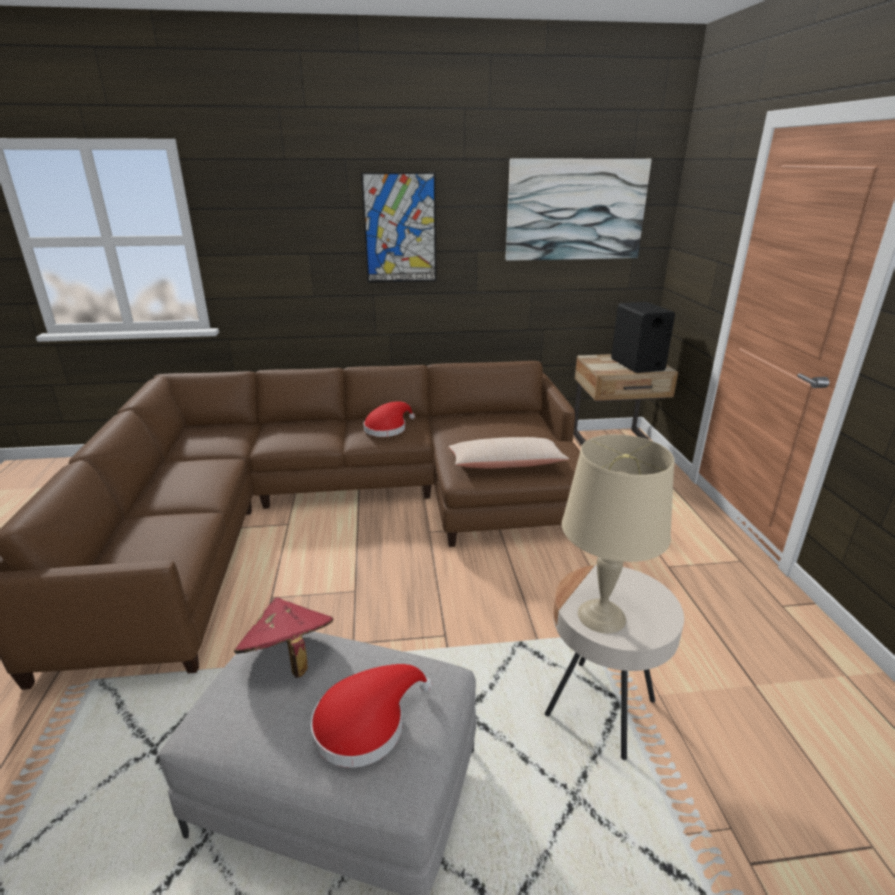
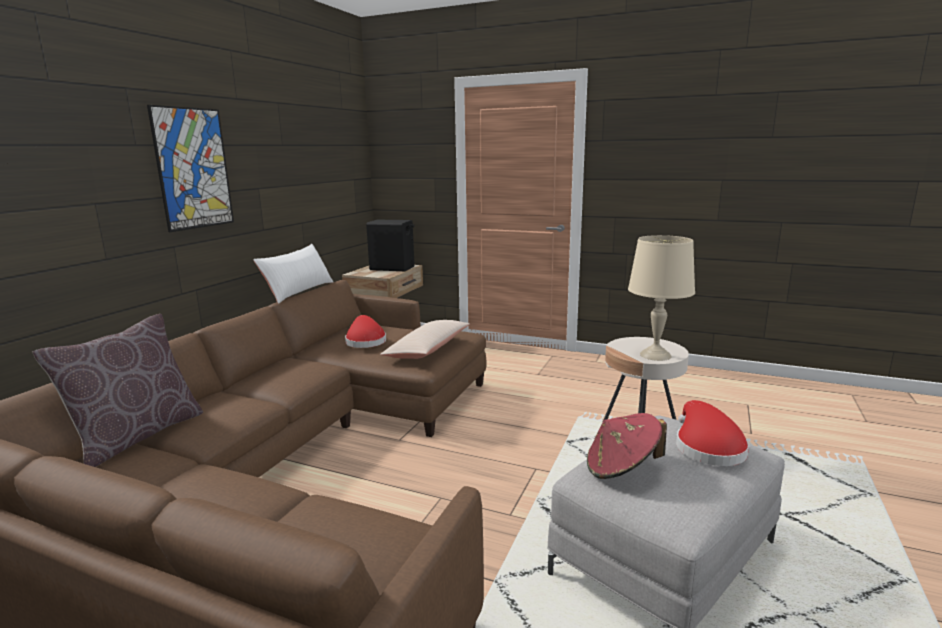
camera: 60 degrees left, 10 degrees down
red hat [364,401,415,437] -> red hat moved to [345,315,386,348]
picture [505,159,652,261] -> none
none -> brown pillow [32,314,203,467]
none -> white pillow [253,244,333,304]

